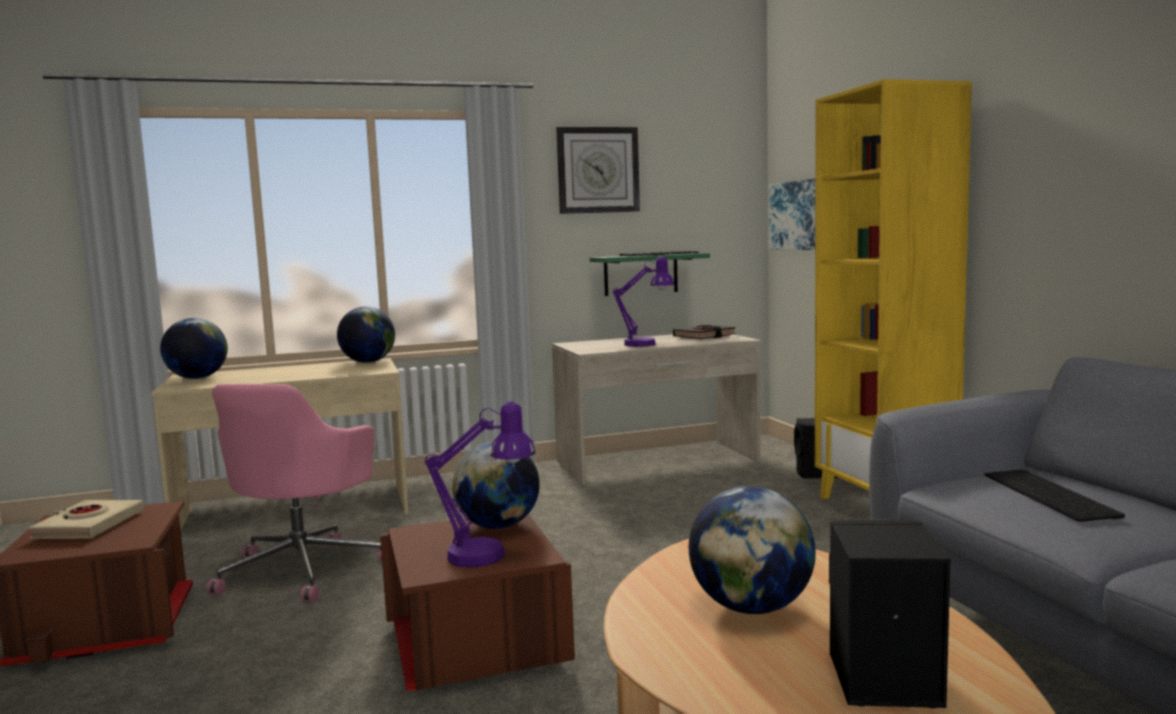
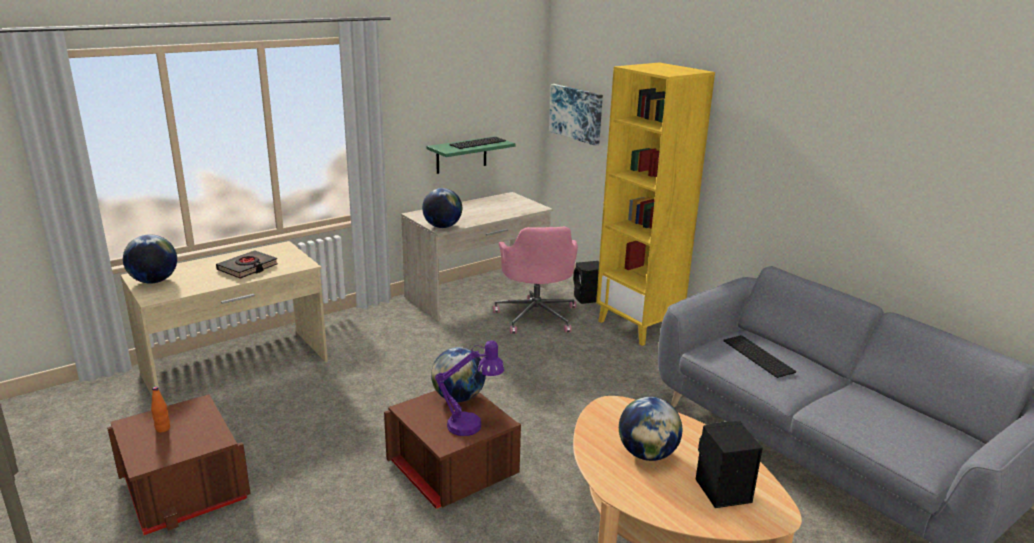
camera: 20 degrees left, 15 degrees up
beige book [28,500,144,539] -> orange bottle [151,386,170,432]
pink office chair [207,384,382,602] -> pink office chair moved to [493,227,578,334]
globe [337,307,395,363] -> globe moved to [422,188,462,228]
wall clock [556,127,640,214] -> none
purple table lamp [613,256,674,347] -> none
black book [673,325,736,339] -> black book moved to [216,250,278,278]

